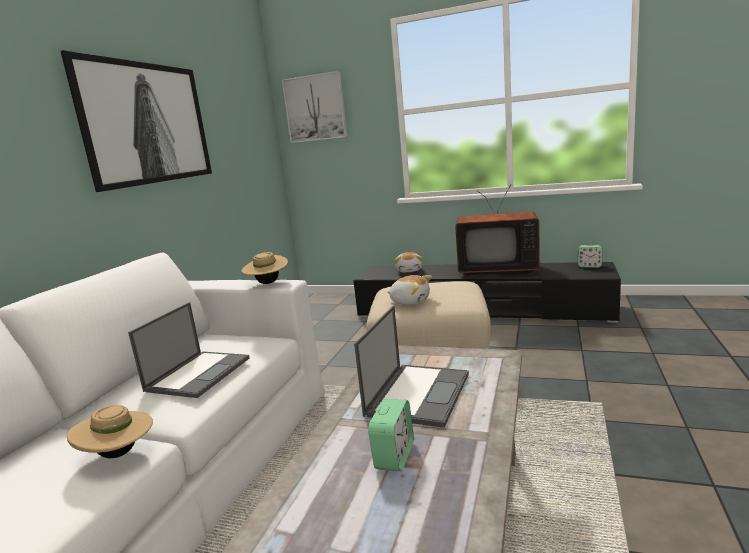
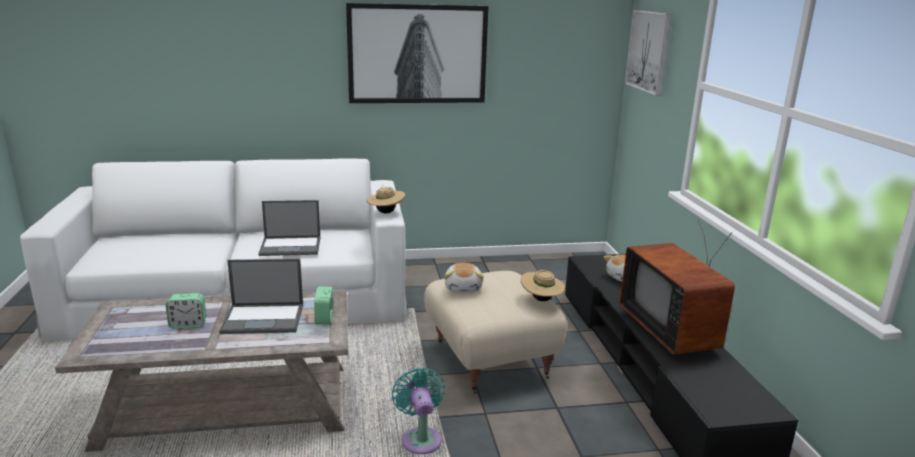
camera: 60 degrees right, 5 degrees up
beige hat [67,405,153,458] -> beige hat moved to [521,270,565,301]
alarm clock [578,245,603,268] -> alarm clock moved to [314,286,333,325]
none -> turquoise fan [392,367,445,454]

